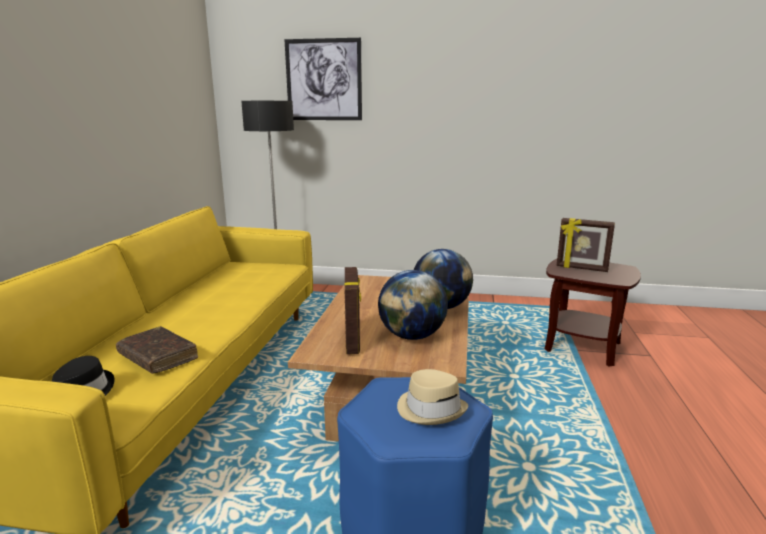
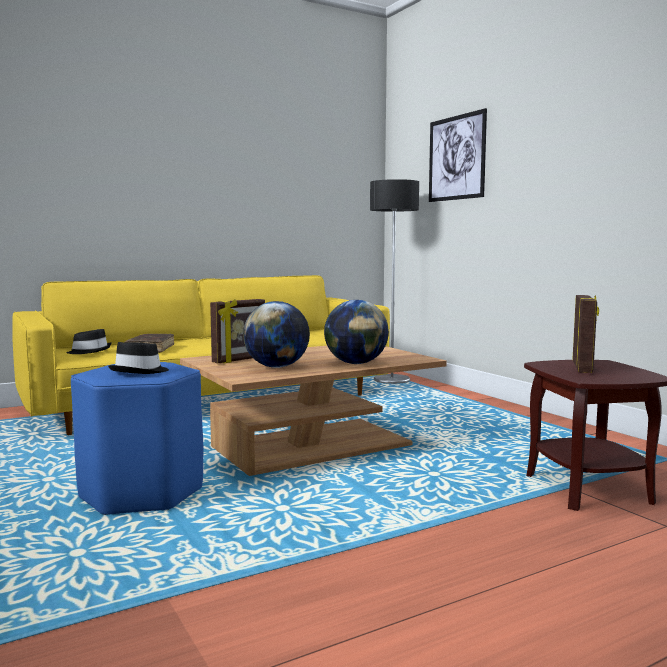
camera: 50 degrees right, 10 degrees down
beige hat [397,369,468,425] -> black hat [108,342,169,374]
picture frame [557,218,615,272] -> picture frame turned 150 degrees counterclockwise [572,295,599,373]

